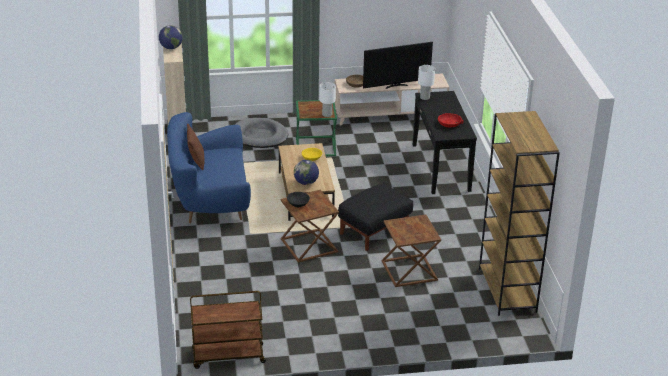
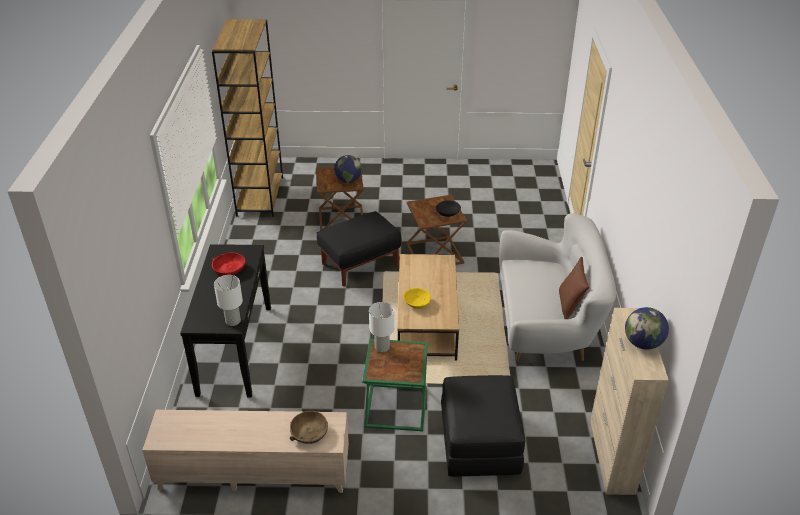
camera: 170 degrees left, 5 degrees up
blue sofa [167,112,251,223] -> white sofa [499,213,616,361]
brown cart [190,291,266,369] -> none
grey dog bed [235,118,288,148] -> black ottoman [441,375,525,477]
globe [294,160,319,185] -> globe moved to [334,155,362,183]
television [363,42,433,89] -> none

